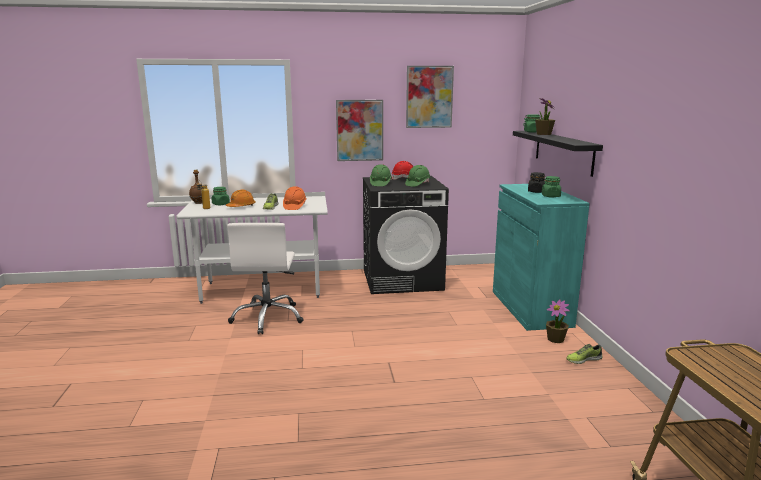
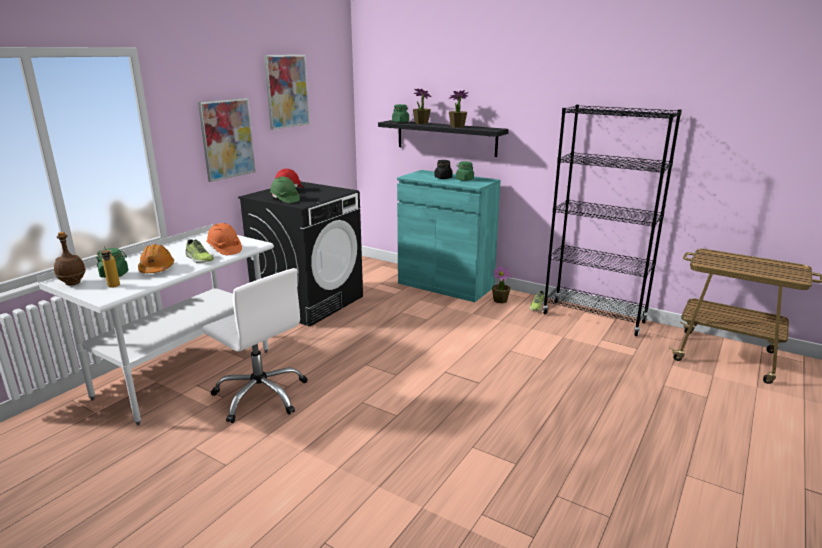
camera: 50 degrees left, 5 degrees up
green hard hat [405,165,431,187] -> none
none -> potted plant [449,90,469,128]
none -> black bookcase [542,104,682,336]

